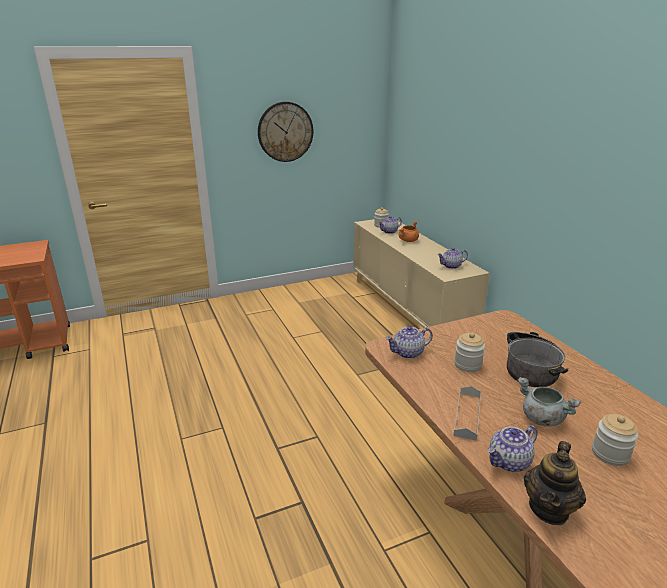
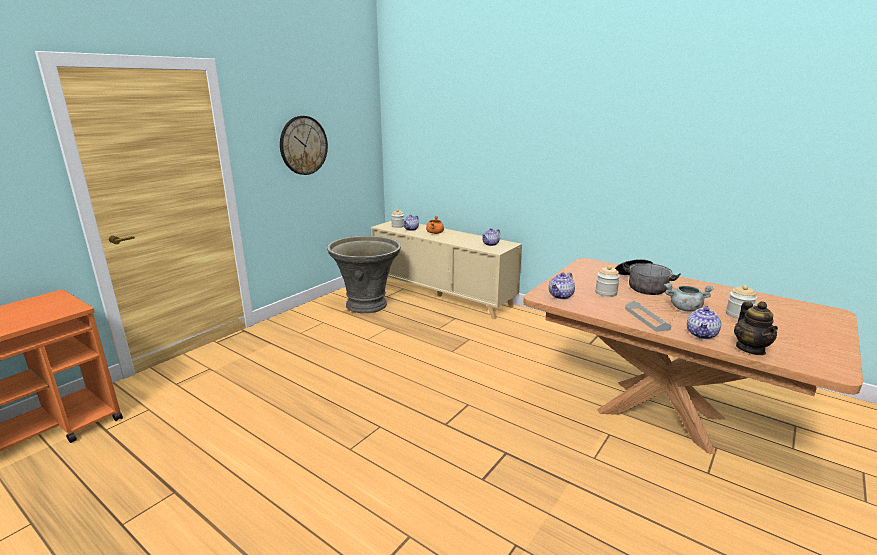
camera: 30 degrees left, 5 degrees down
none -> grey planter [327,236,401,313]

